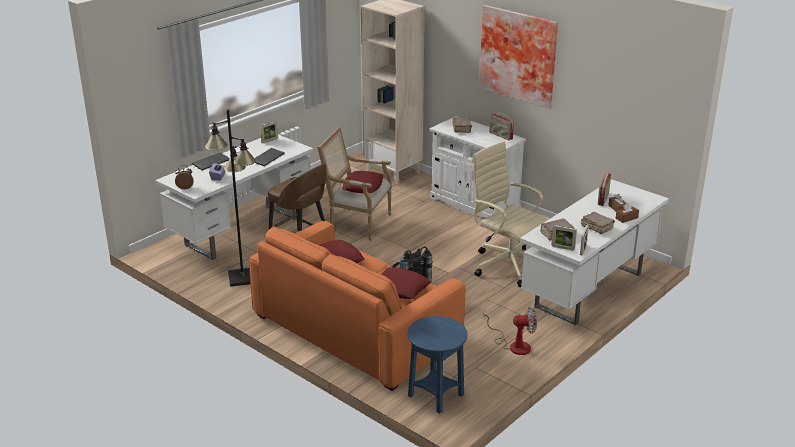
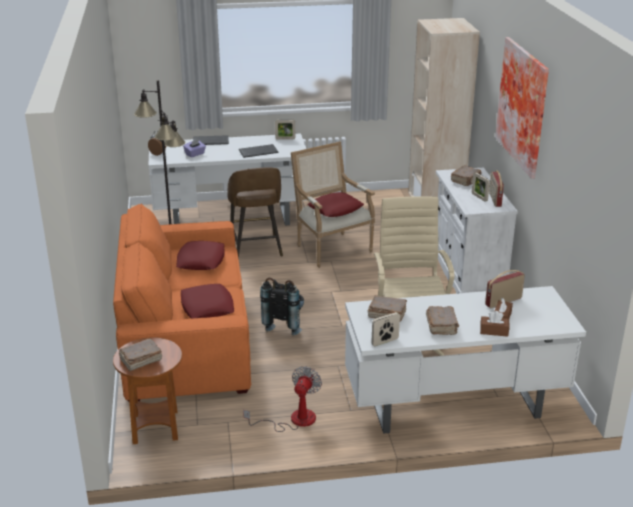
camera: 40 degrees right, 0 degrees up
blue side table [408,316,467,414] -> brown side table [113,337,182,444]
fan [484,307,537,355] -> fan turned 105 degrees counterclockwise [243,367,322,432]
picture frame [551,225,577,251] -> picture frame moved to [472,172,490,202]
none -> brown book [119,338,162,372]

